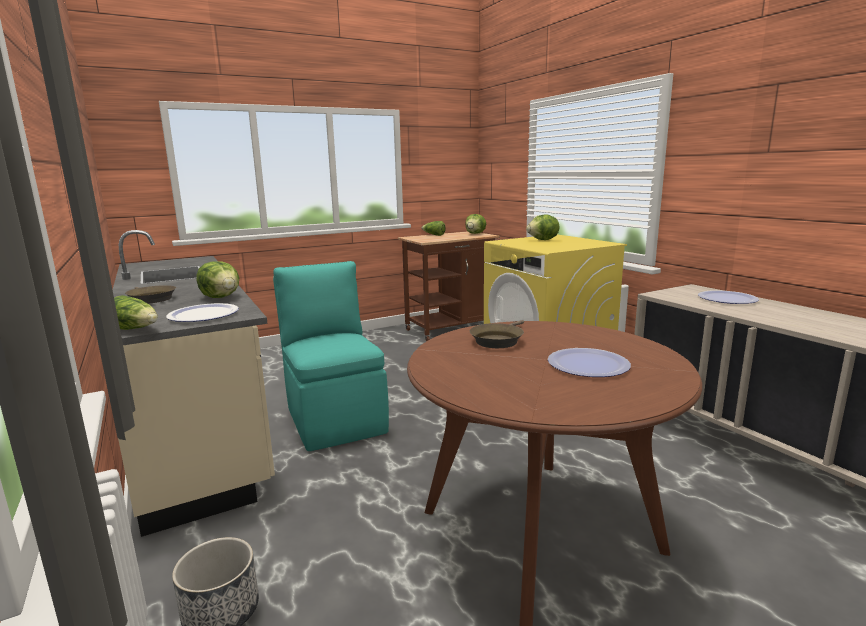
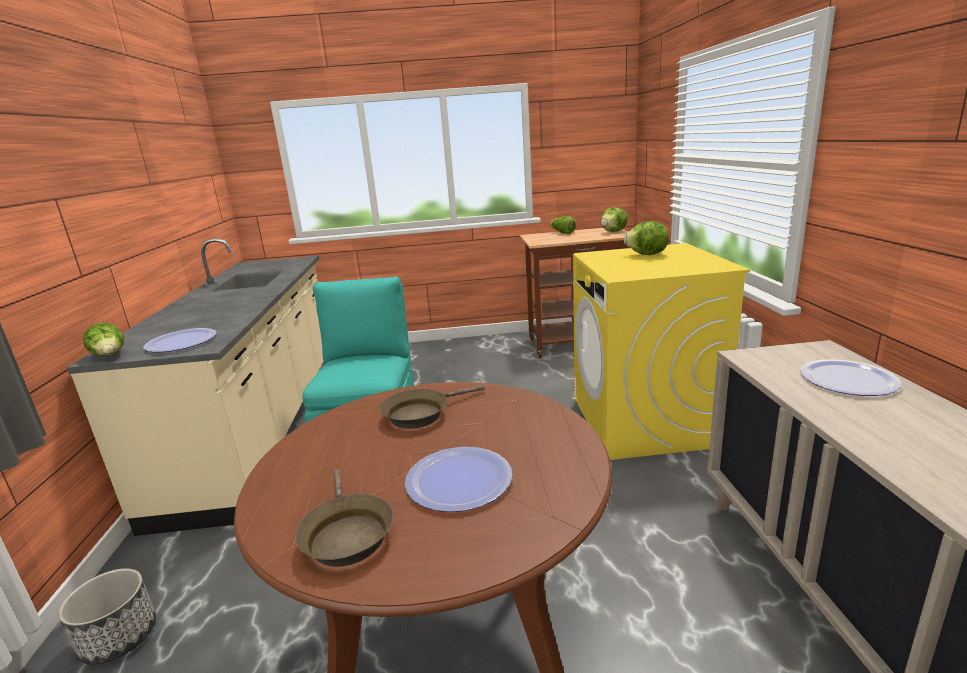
camera: 25 degrees right, 5 degrees up
brown frying pan [125,285,176,304] -> brown frying pan moved to [296,469,393,567]
lettuce [196,261,239,298] -> none

